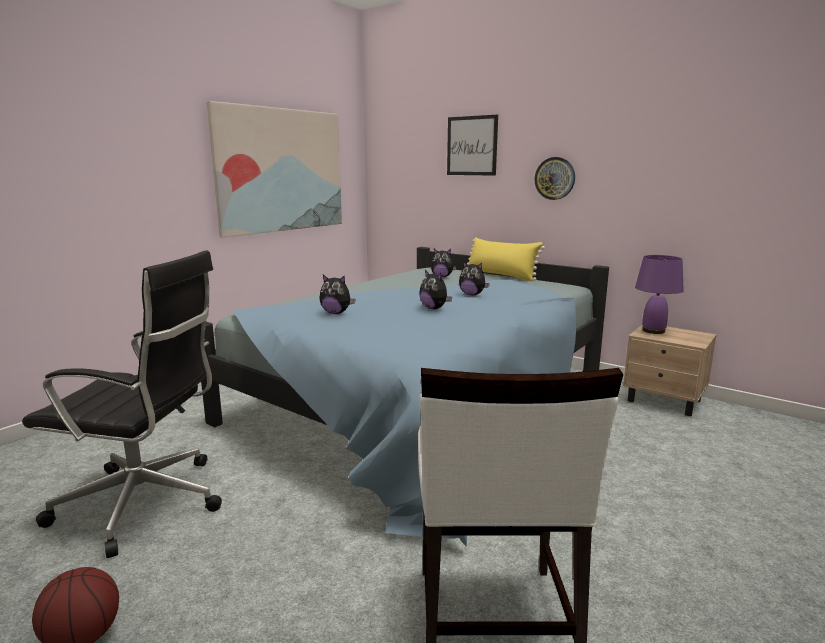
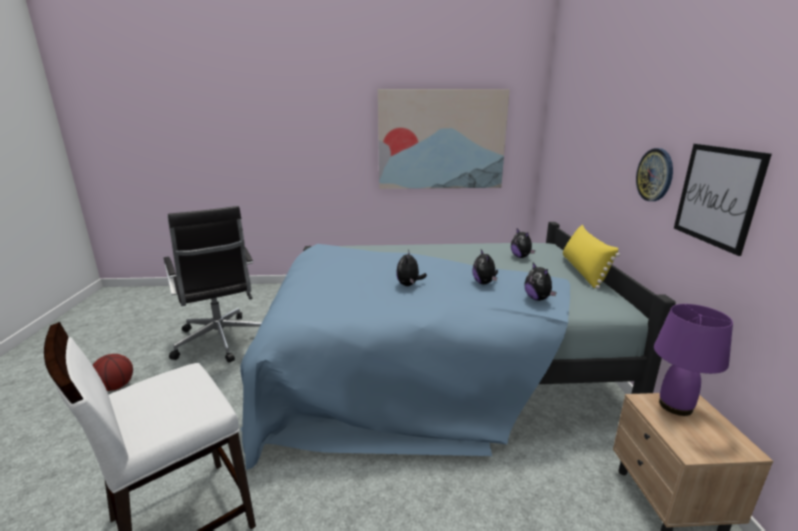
camera: 50 degrees right, 5 degrees up
plush toy [319,275,355,314] -> plush toy moved to [524,263,557,301]
picture [447,115,498,176] -> picture moved to [674,144,772,256]

